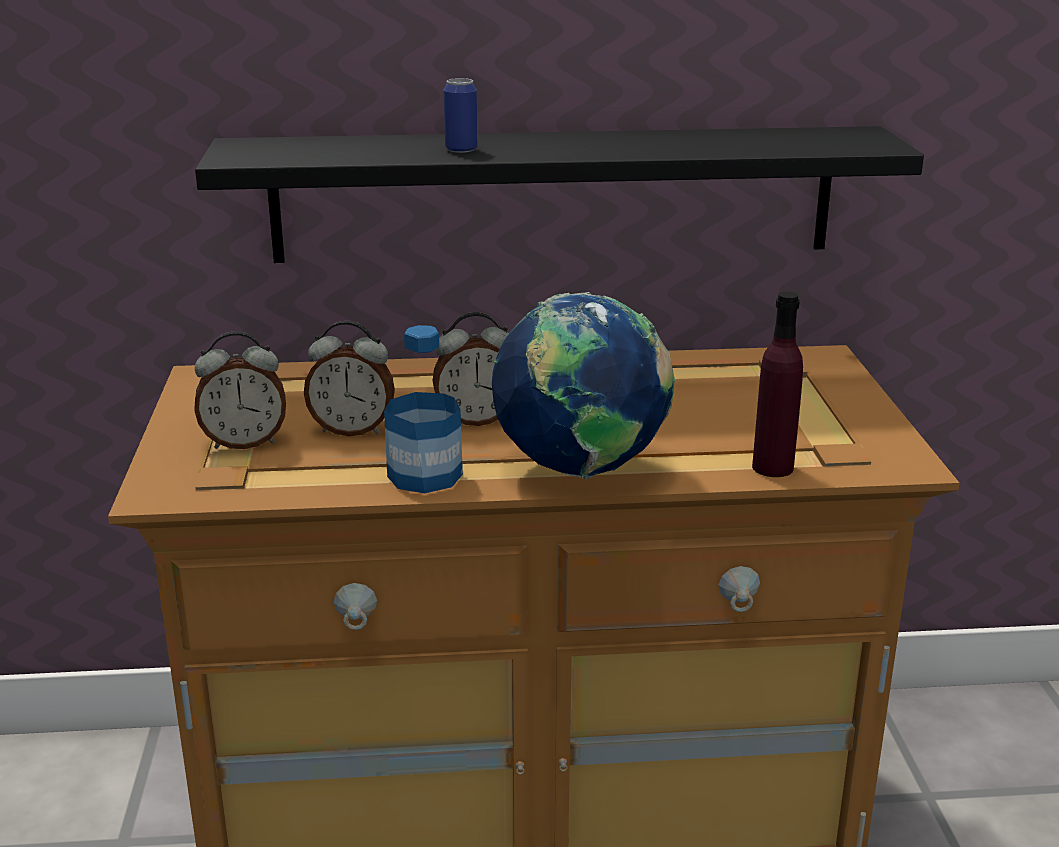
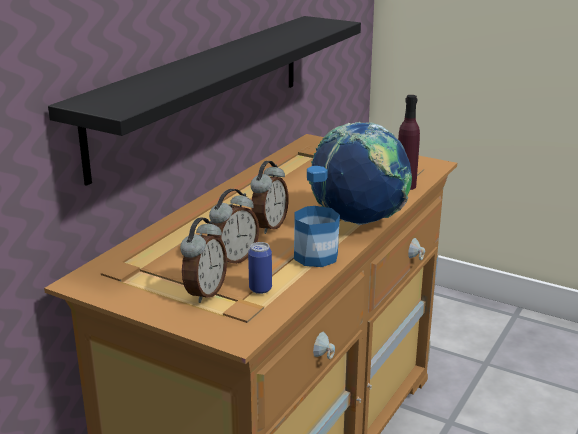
camera: 55 degrees left, 0 degrees up
can [444,78,478,153] -> can moved to [248,242,272,294]

